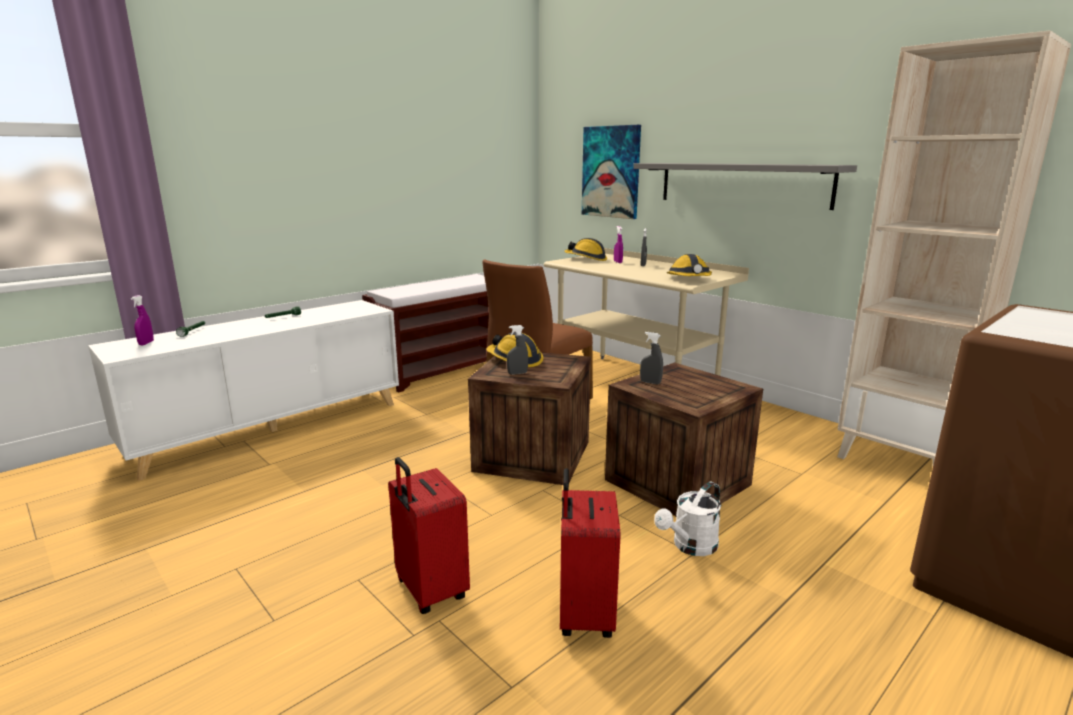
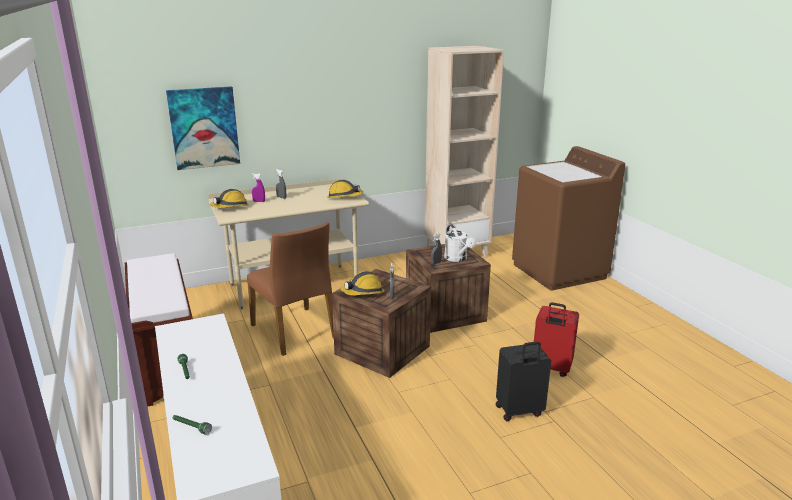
camera: 70 degrees left, 5 degrees up
purple spray bottle [131,295,154,345] -> none
red suitcase [388,457,470,614] -> black suitcase [496,341,551,421]
grey shelf [633,163,857,210] -> none
white watering can [654,481,721,556] -> white watering can moved to [444,224,476,262]

